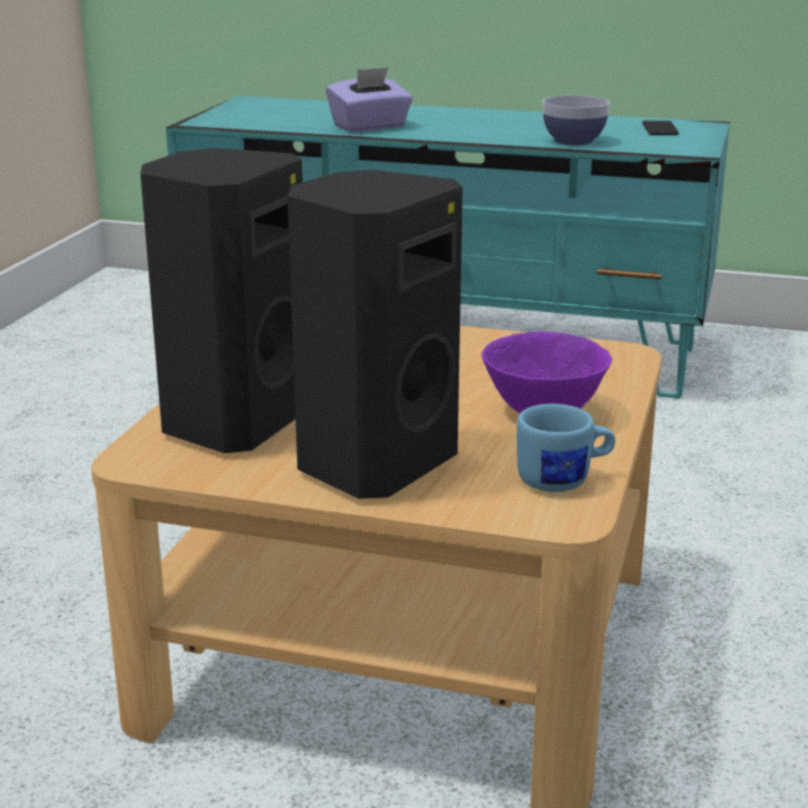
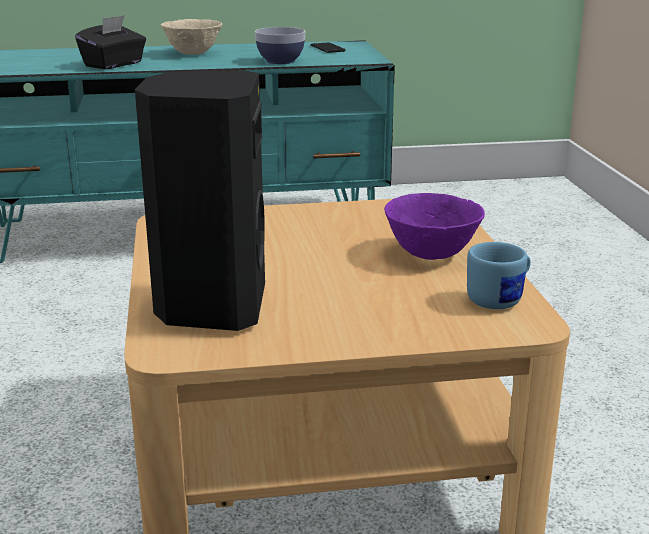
camera: 25 degrees left, 0 degrees up
black speaker [287,170,463,499] -> none
purple tissue box [326,67,413,132] -> black tissue box [75,15,146,69]
none -> beige bowl [161,19,222,55]

